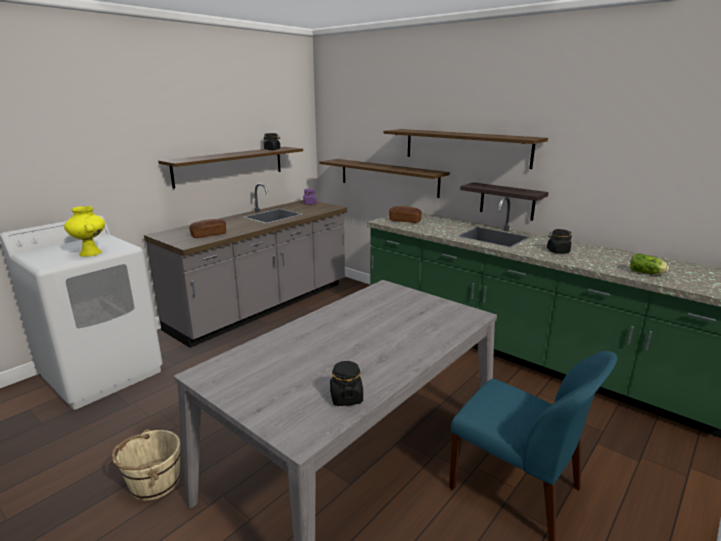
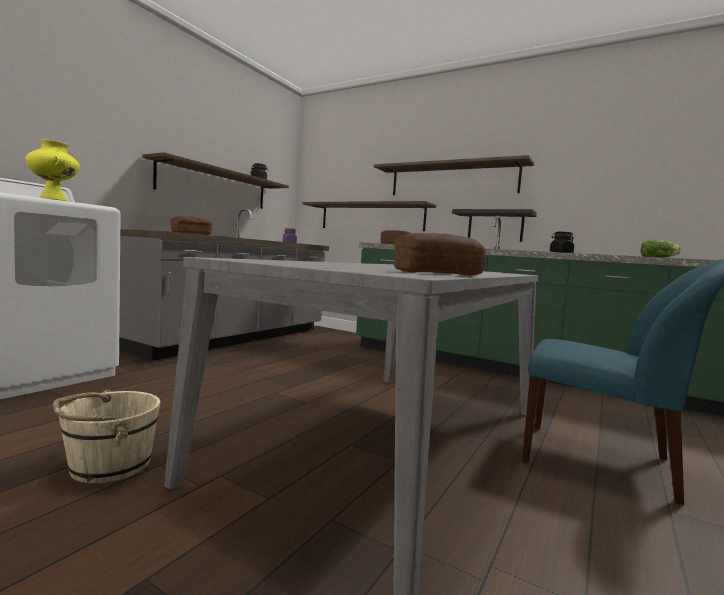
camera: 10 degrees left, 15 degrees down
black jar [330,361,363,406] -> bread [394,233,486,275]

